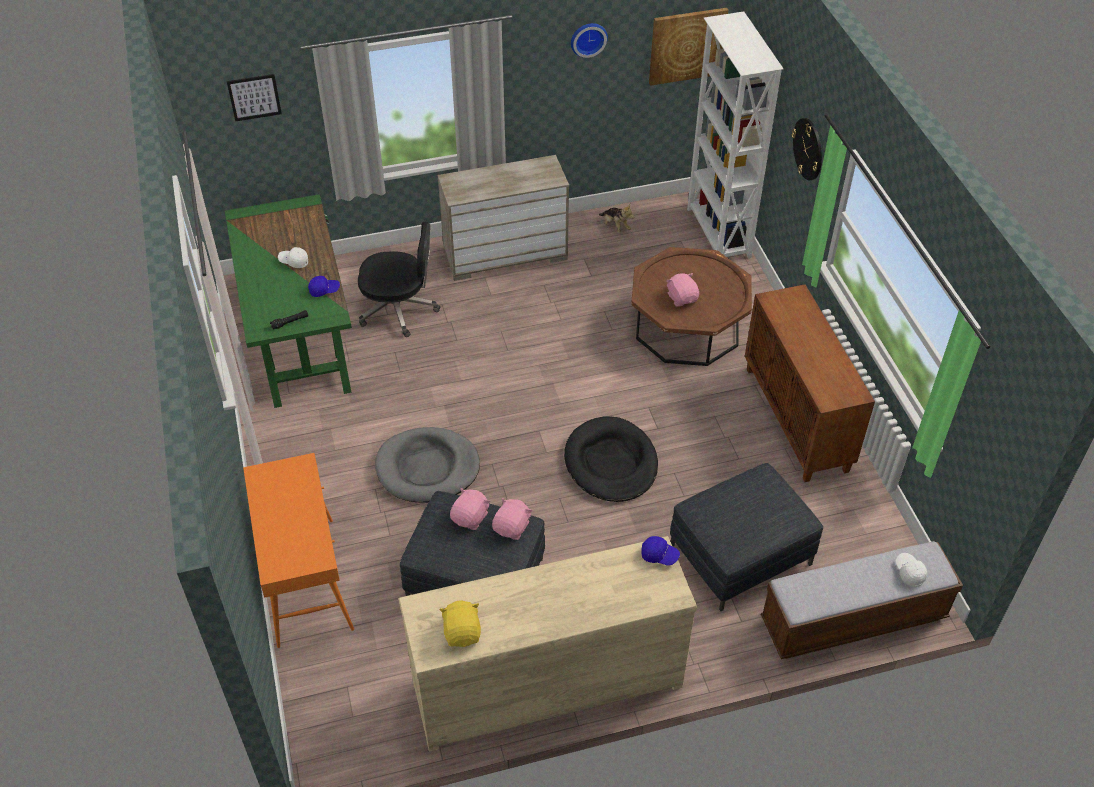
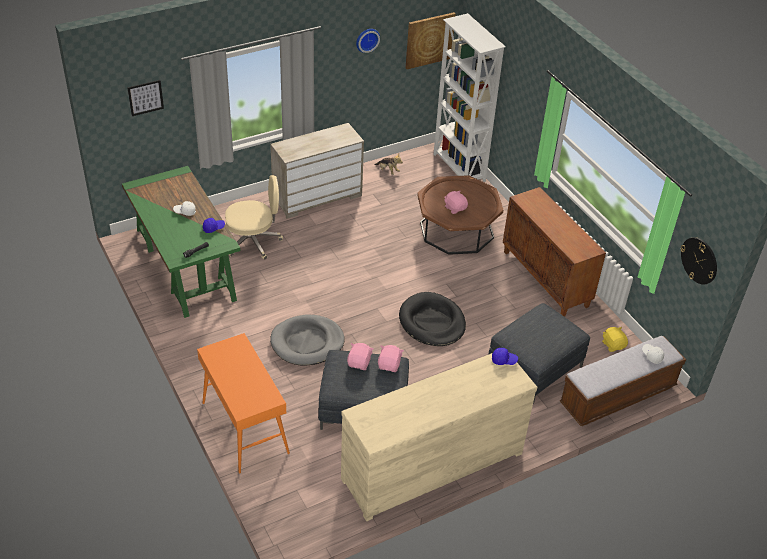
camera: 15 degrees left, 5 degrees down
black office chair [358,222,440,337] -> beige office chair [225,175,283,260]
yellow plush toy [439,600,481,647] -> yellow plush toy moved to [602,327,628,352]
wall clock [792,118,822,180] -> wall clock moved to [680,237,717,285]

